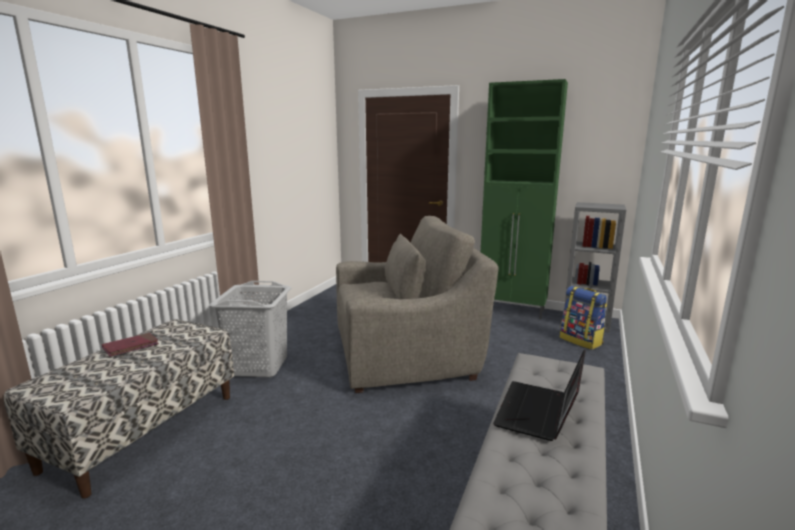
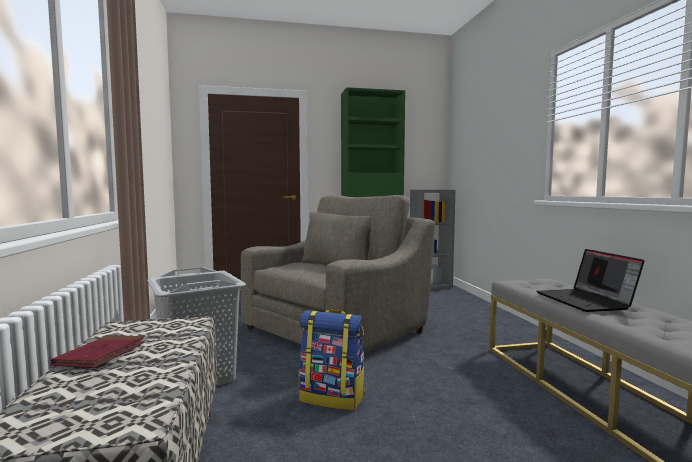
camera: 35 degrees left, 10 degrees down
backpack [560,286,607,350] -> backpack moved to [299,310,365,410]

